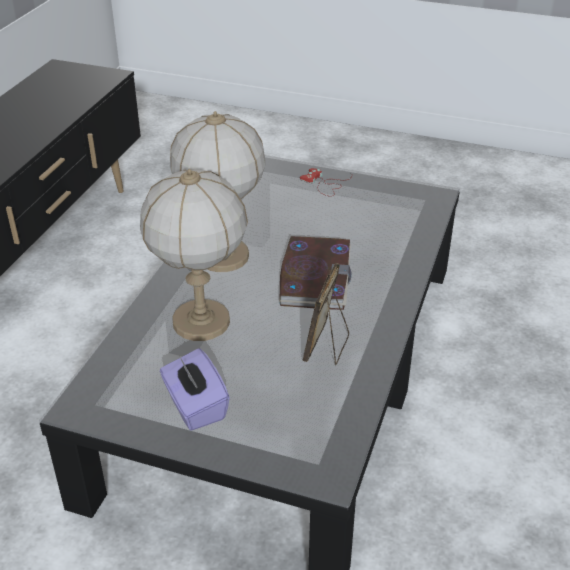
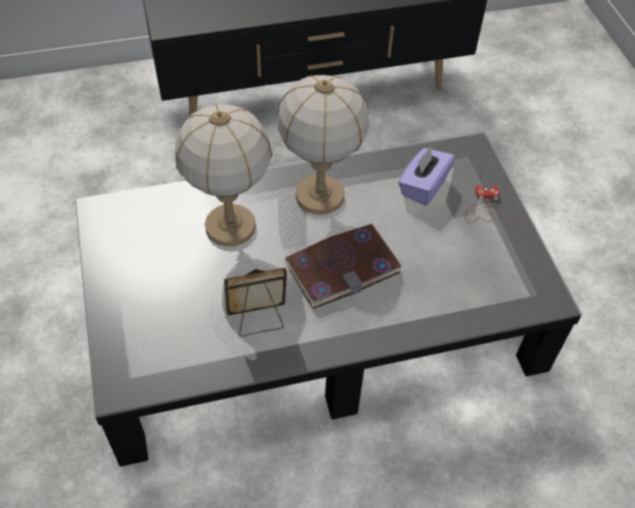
camera: 55 degrees right, 15 degrees up
purple tissue box [160,348,230,431] -> purple tissue box moved to [398,146,455,206]

